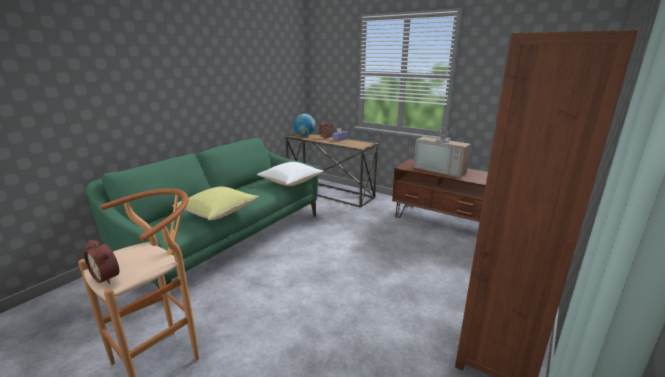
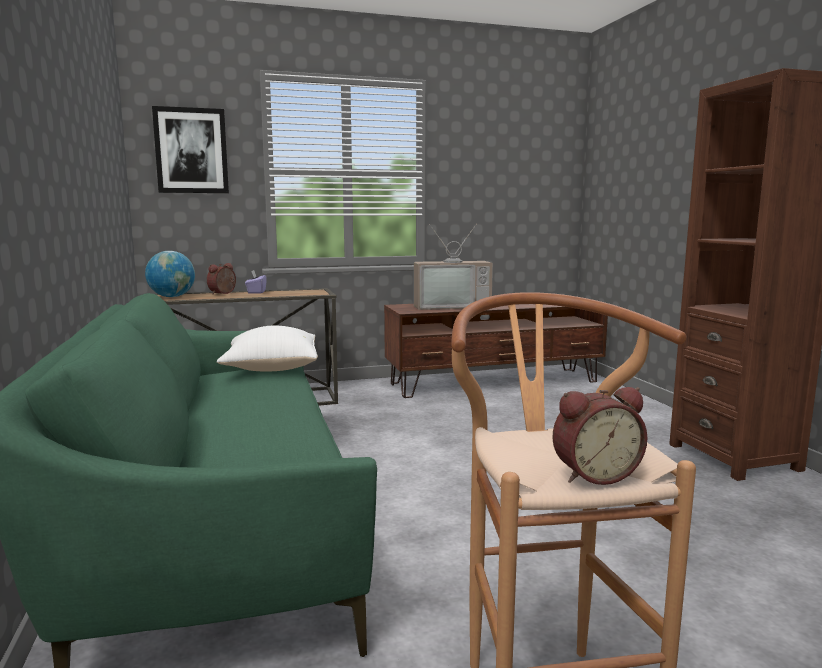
camera: 50 degrees left, 10 degrees down
yellow pillow [173,187,259,220] -> none
none -> picture [152,106,229,193]

